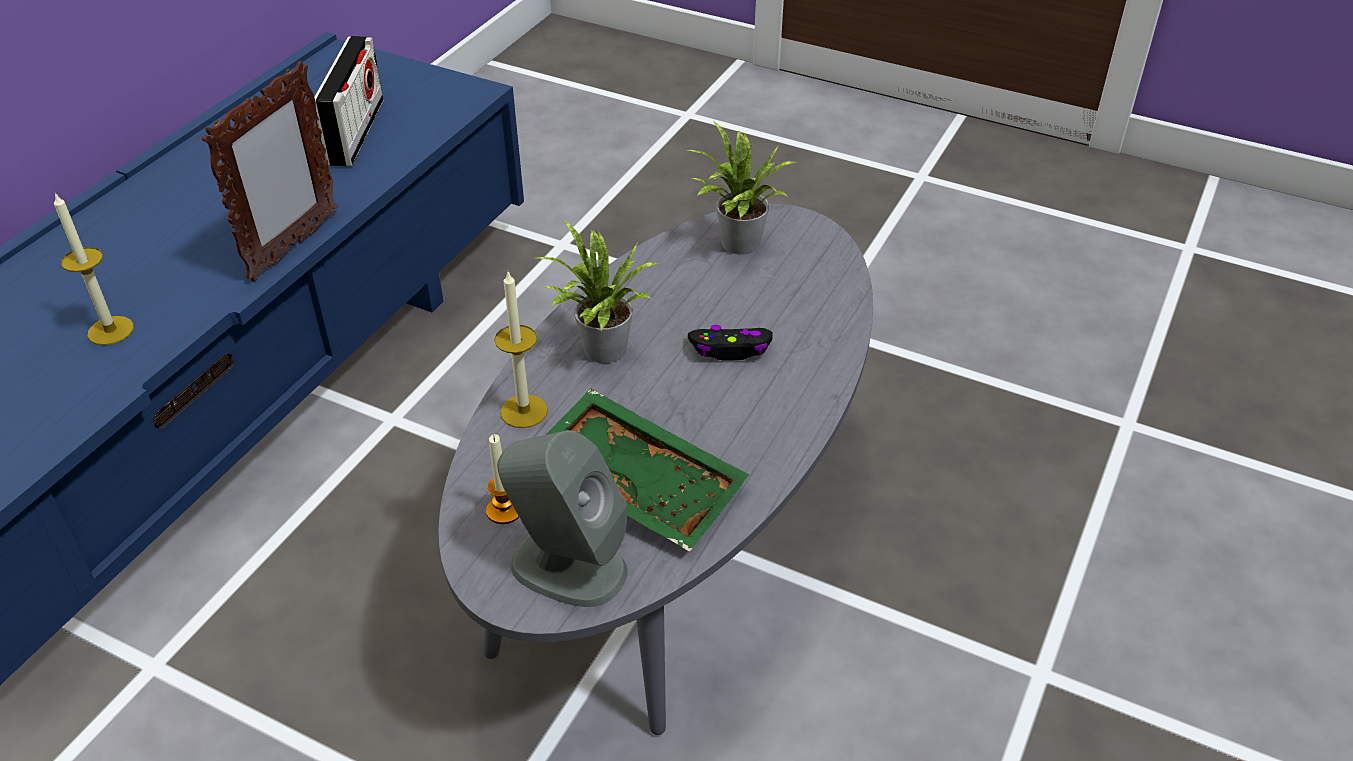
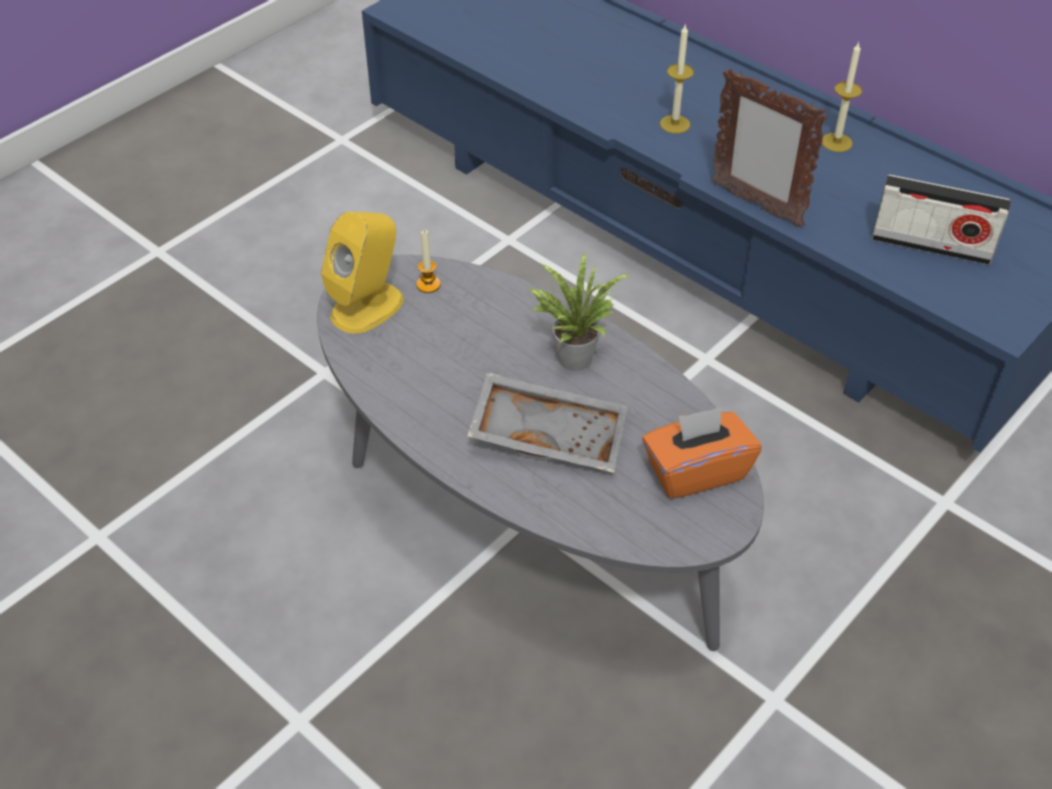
camera: 105 degrees right, 5 degrees up
candle [494,272,548,428] -> candle moved to [822,42,862,152]
grey speaker [497,430,628,607] -> yellow speaker [321,212,404,334]
green tray [546,389,749,552] -> none
potted plant [687,122,798,255] -> orange tissue box [642,407,761,499]
black game controller [688,325,773,361] -> grey tray [467,372,628,473]

